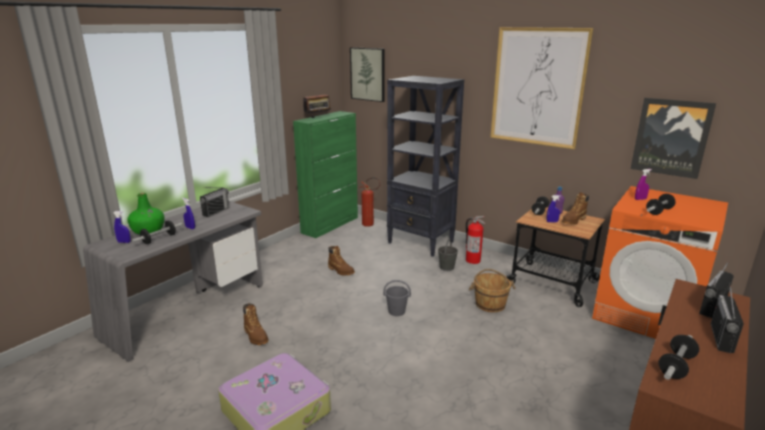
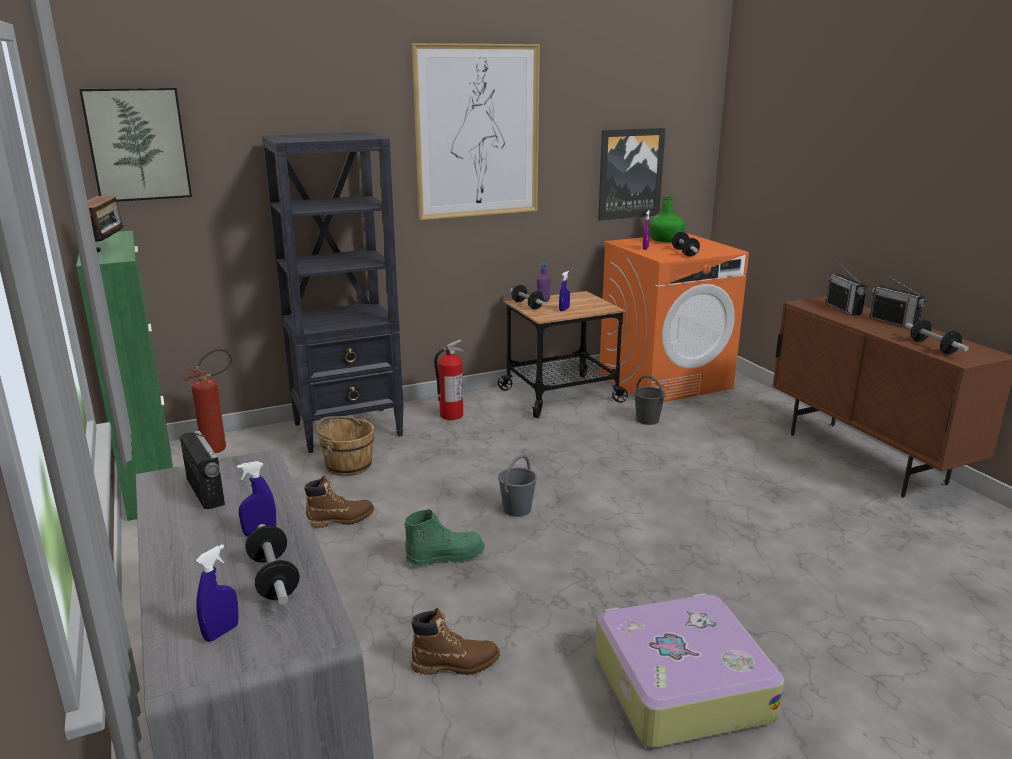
camera: 60 degrees left, 0 degrees up
green bottle [127,193,164,234] -> green bottle moved to [649,196,685,242]
grey bucket [438,239,458,271] -> grey bucket moved to [634,375,666,425]
brown bucket [469,269,515,312] -> brown bucket moved to [316,416,374,476]
brown boot [562,192,589,224] -> none
none -> green boot [404,509,485,566]

